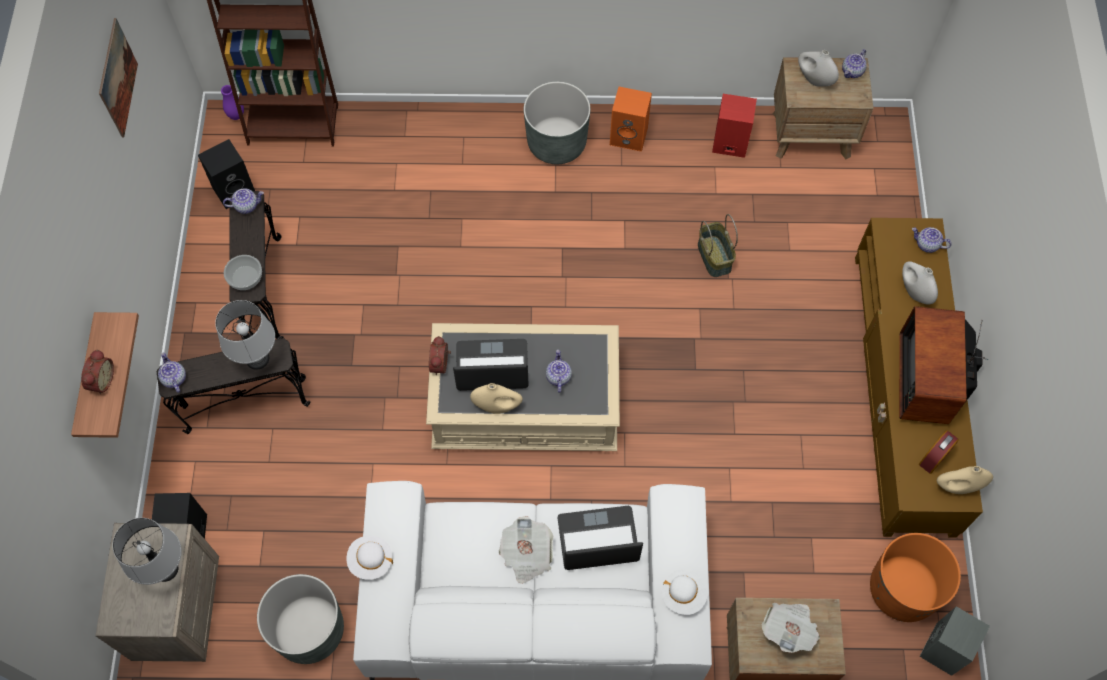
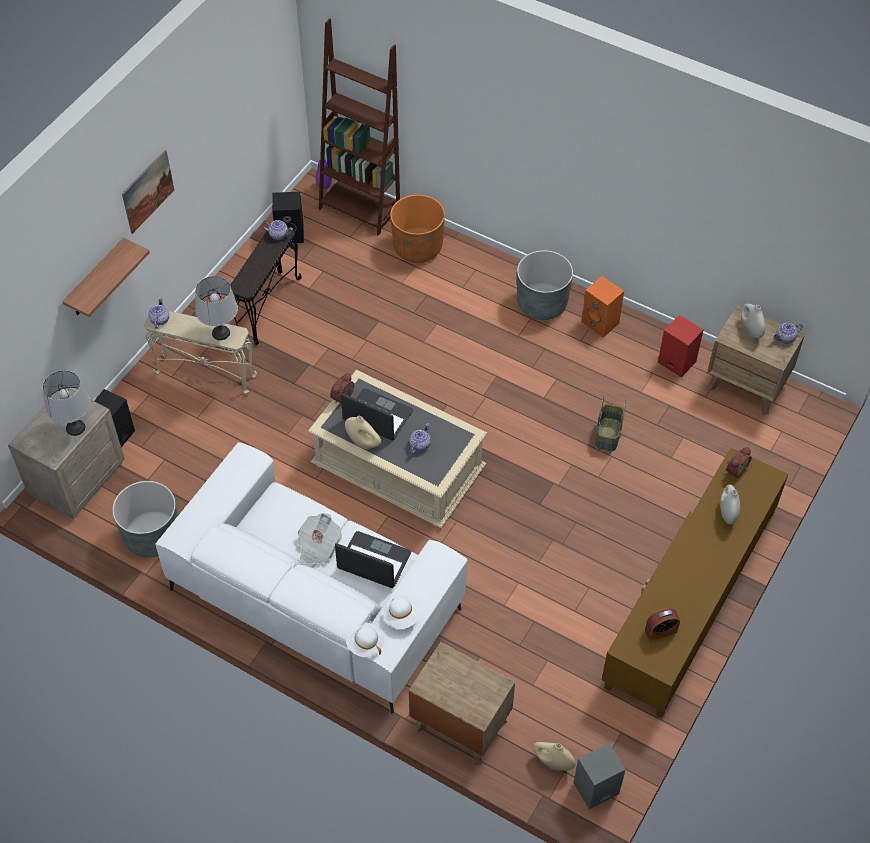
camera: 30 degrees right, 10 degrees down
alarm clock [81,350,114,394] -> alarm clock moved to [726,447,752,478]
picture [99,18,138,137] -> picture moved to [122,150,174,234]
black side table [156,338,311,434] -> beige side table [144,311,257,395]
bowl [224,255,262,290] -> none
white hat [347,536,393,580] -> white hat moved to [346,622,384,657]
newspaper [761,603,820,653] -> none
orange planter [870,533,961,622] -> orange planter moved to [390,195,445,263]
television [899,306,988,424] -> none
teapot [912,227,951,253] -> none
beige vase [937,466,993,494] -> beige vase moved to [533,742,576,771]

